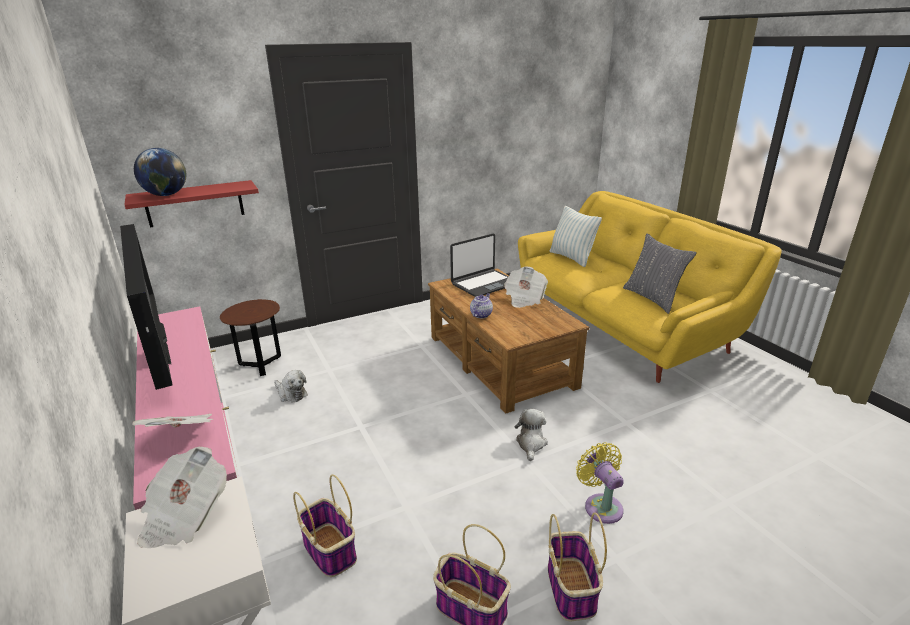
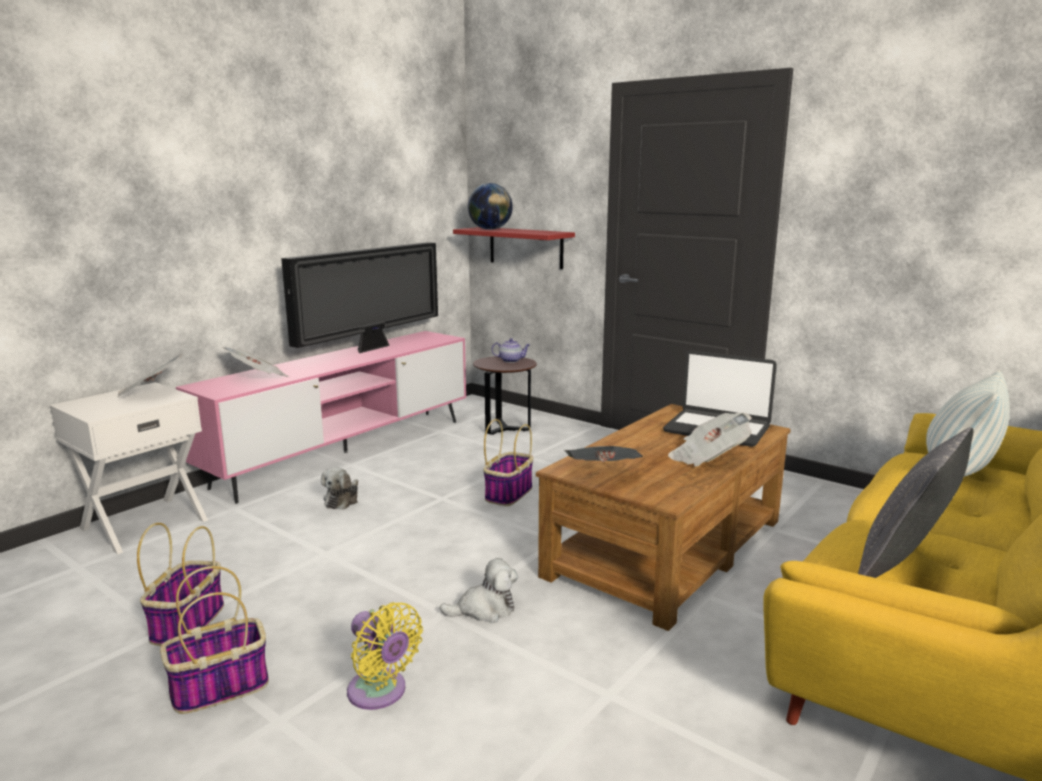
camera: 65 degrees right, 10 degrees down
plush toy [274,370,308,403] -> plush toy moved to [321,467,358,510]
basket [293,474,357,577] -> basket moved to [483,419,533,506]
teapot [470,293,493,318] -> teapot moved to [492,338,530,363]
yellow fan [576,442,624,524] -> yellow fan turned 90 degrees clockwise [347,602,423,710]
none -> newspaper [564,446,643,462]

